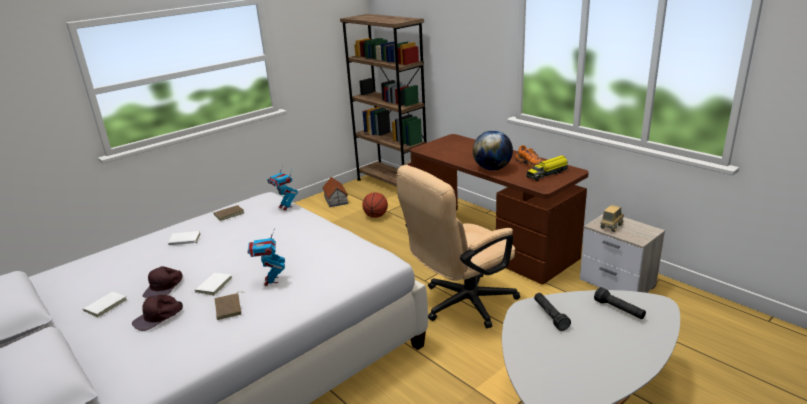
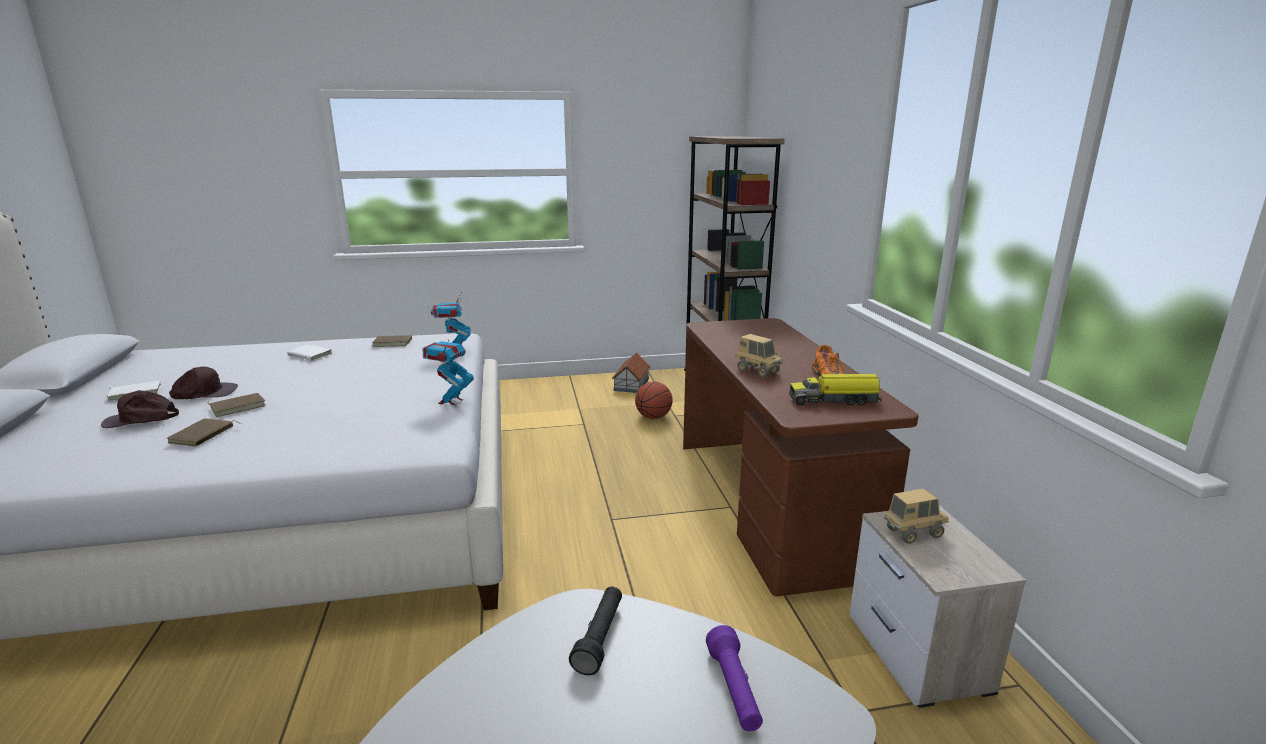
camera: 30 degrees right, 5 degrees down
brown cap [143,266,183,298] -> brown cap turned 150 degrees counterclockwise [169,367,238,399]
white book [192,273,233,296] -> brown book [207,393,265,417]
toy robot [247,228,285,286] -> toy robot moved to [422,332,474,405]
beige office chair [396,165,520,328] -> none
globe [473,130,513,170] -> toy truck [735,334,783,378]
black flashlight [594,287,646,319] -> purple flashlight [706,625,763,732]

